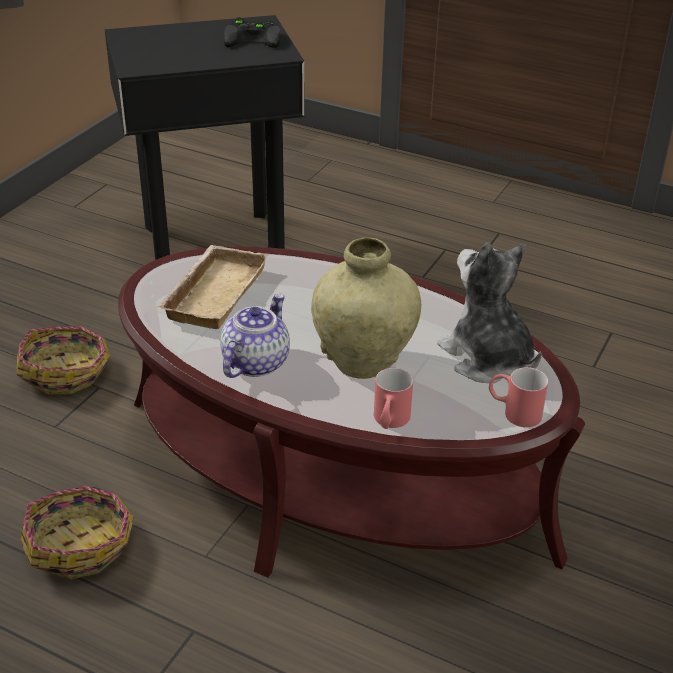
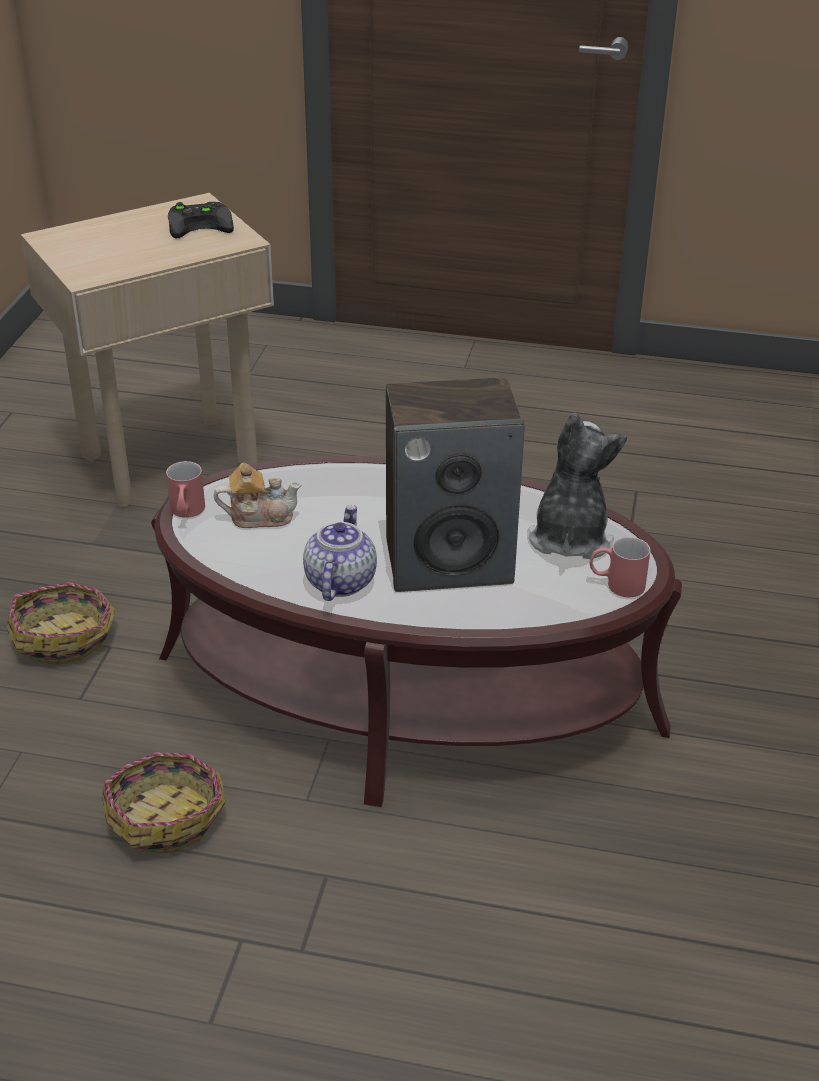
camera: 15 degrees left, 0 degrees up
black side table [104,15,304,260] -> beige side table [21,193,274,507]
beige tray [157,245,268,329] -> teapot [214,463,301,528]
beige vase [311,238,421,379] -> speaker [386,377,525,592]
red mug [374,368,413,429] -> red mug moved to [166,461,205,518]
plush toy [437,242,542,383] -> plush toy turned 60 degrees clockwise [528,412,627,559]

